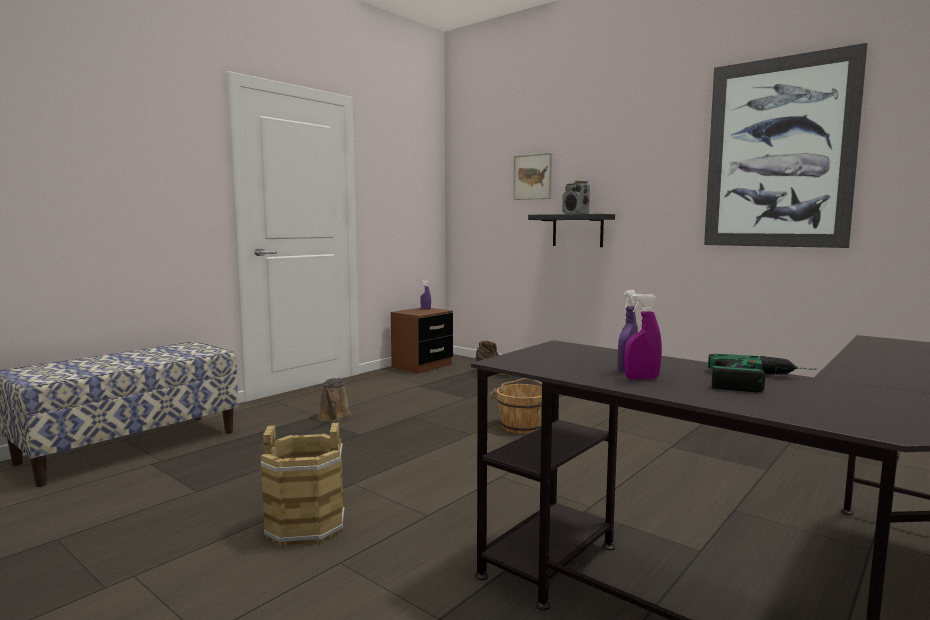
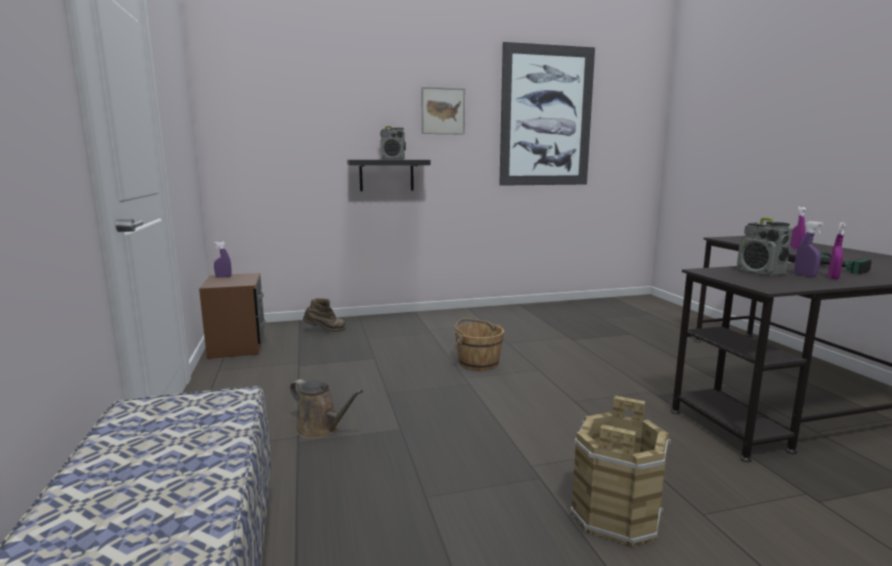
camera: 55 degrees left, 5 degrees up
picture [513,153,552,200] -> picture moved to [421,87,465,135]
none -> radio [737,217,793,276]
none -> purple spray bottle [790,206,806,249]

